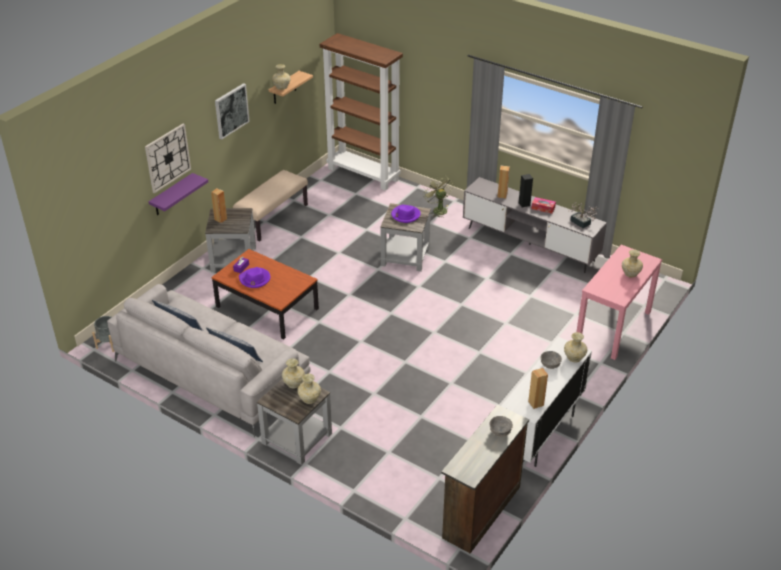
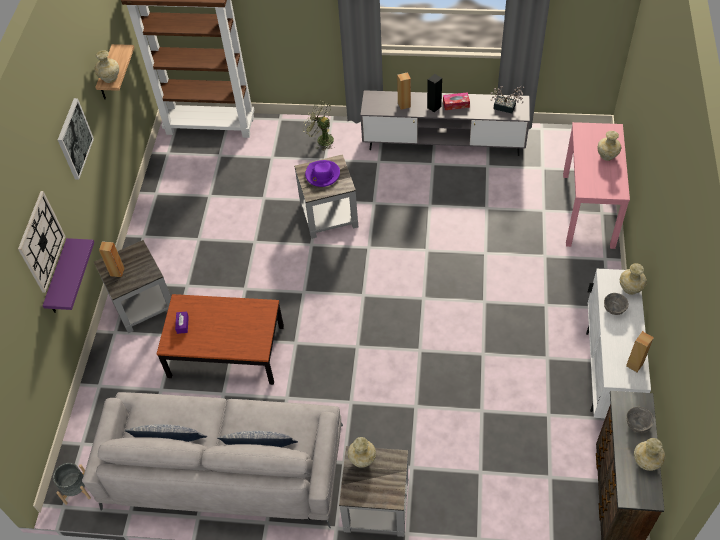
camera: 25 degrees left, 15 degrees up
beige bench [233,170,308,242] -> none
purple hat [239,267,270,288] -> none
beige vase [297,374,321,404] -> beige vase moved to [634,438,665,471]

